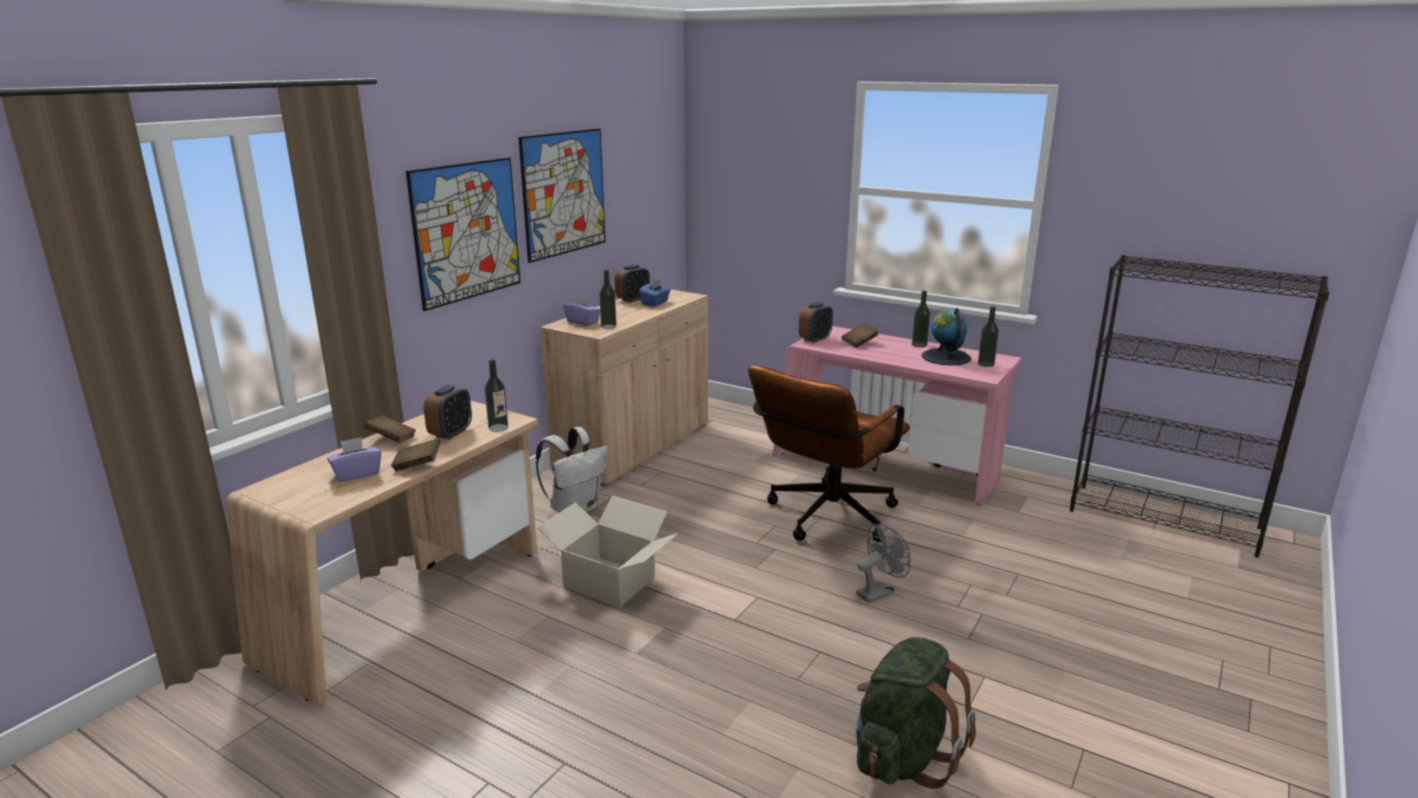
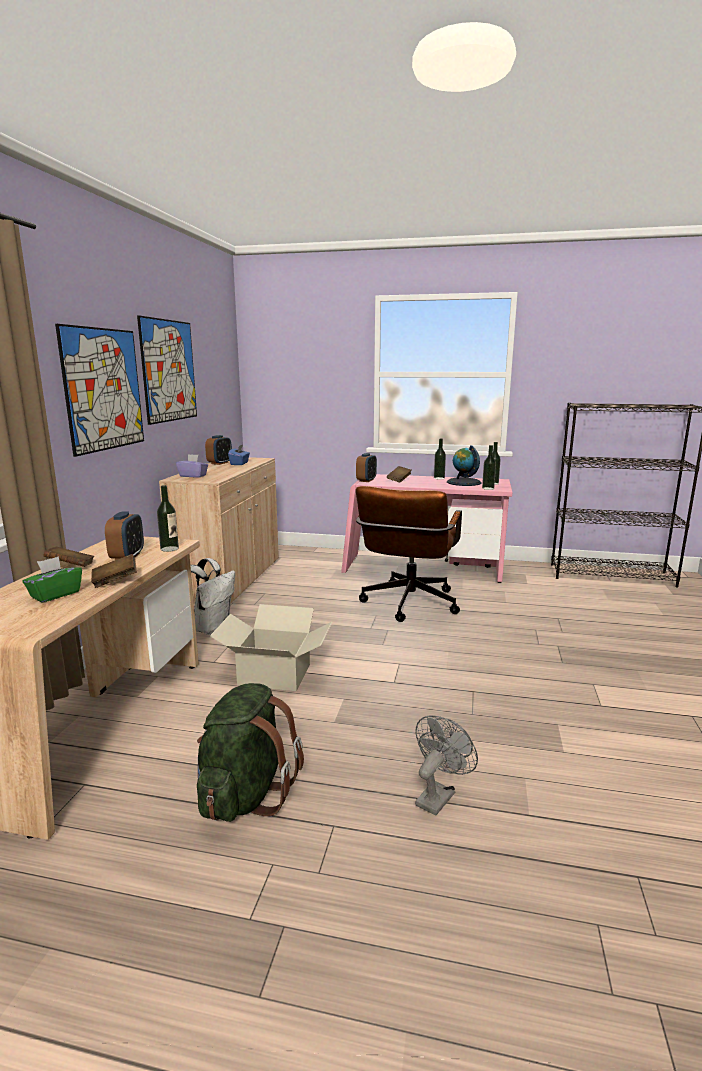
camera: 20 degrees left, 5 degrees down
purple tissue box [327,437,381,482] -> green tissue box [23,556,82,603]
bottle [599,270,617,329] -> bottle moved to [482,445,496,490]
grey fan [856,523,910,604] -> grey fan moved to [415,715,478,816]
green backpack [856,637,976,789] -> green backpack moved to [197,683,304,822]

